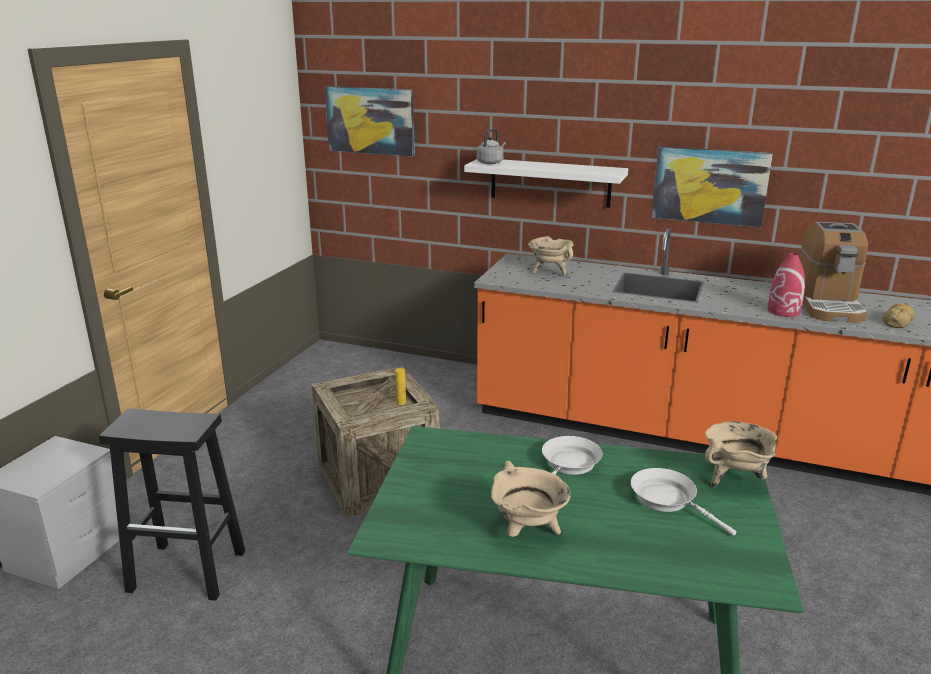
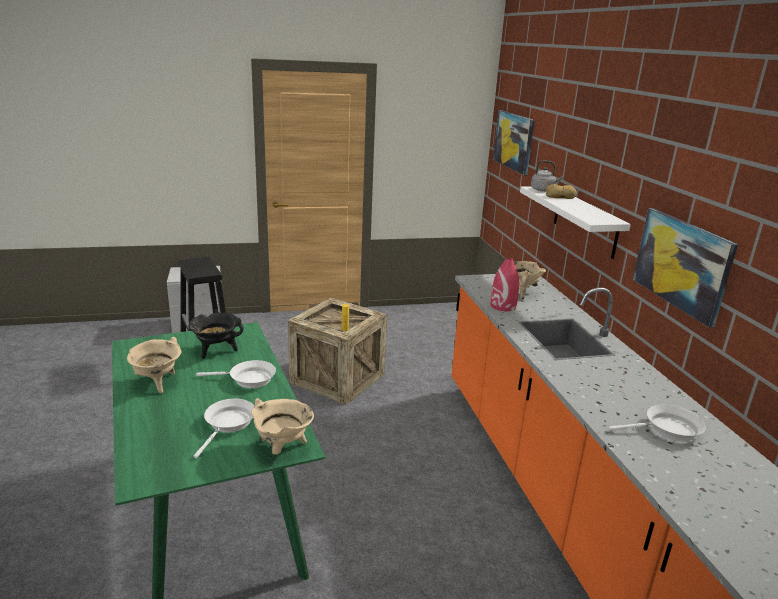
camera: 55 degrees right, 0 degrees up
red vase [767,253,805,317] -> red vase moved to [490,258,519,311]
coffee machine [799,222,868,323] -> white frying pan [609,405,706,441]
bread [883,303,915,328] -> bread moved to [546,184,577,199]
none -> black cooking pot [189,313,243,359]

